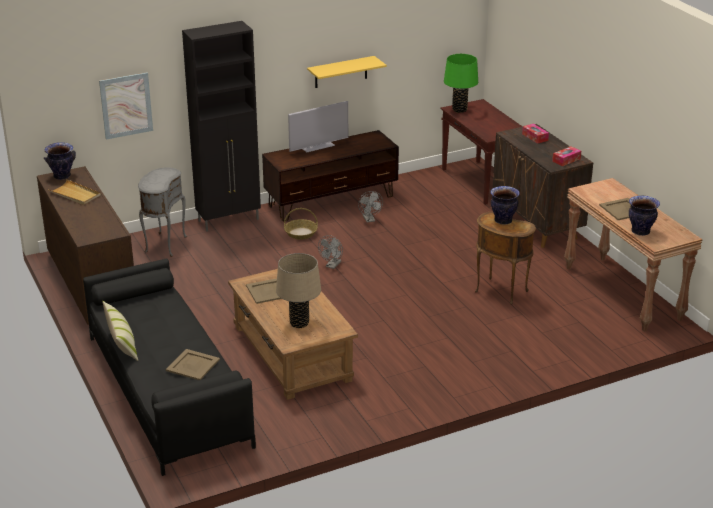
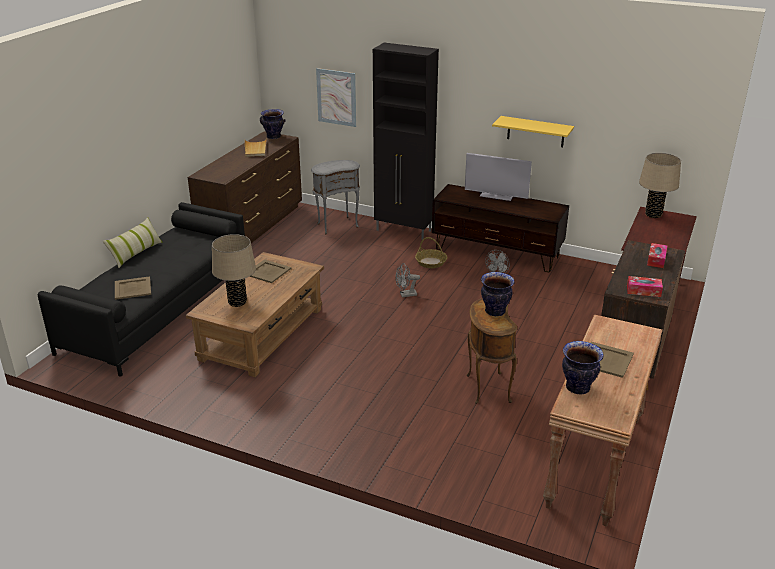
camera: 50 degrees right, 0 degrees up
green table lamp [444,54,478,113] -> beige table lamp [639,153,681,218]

